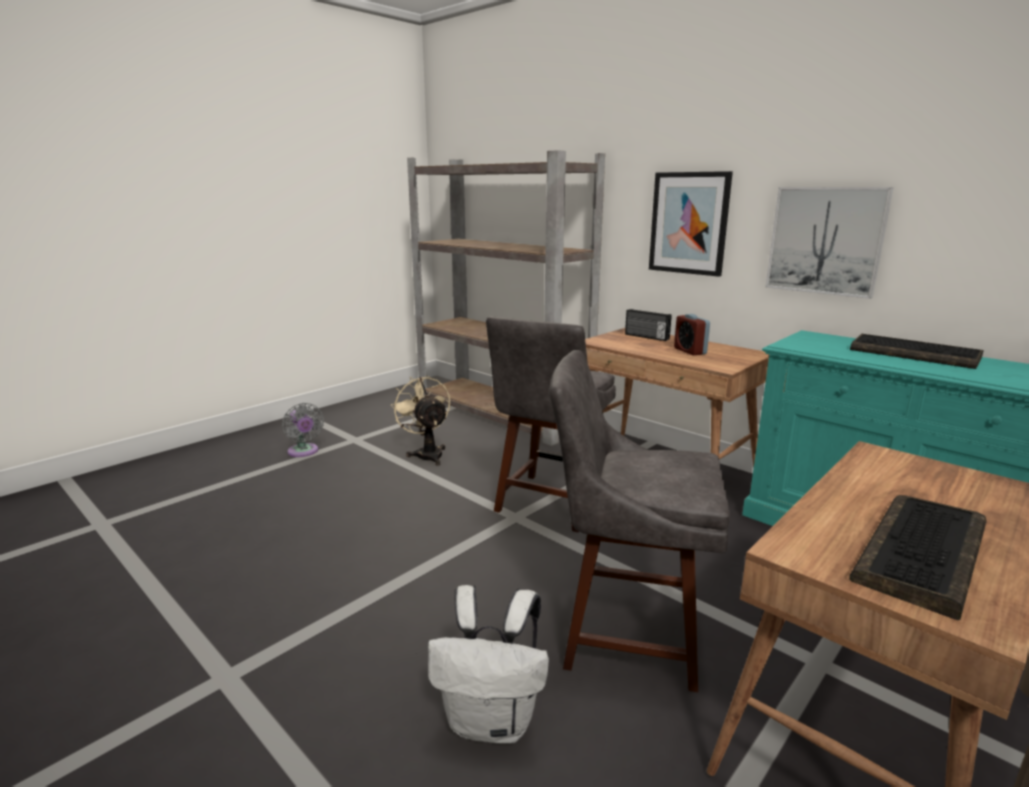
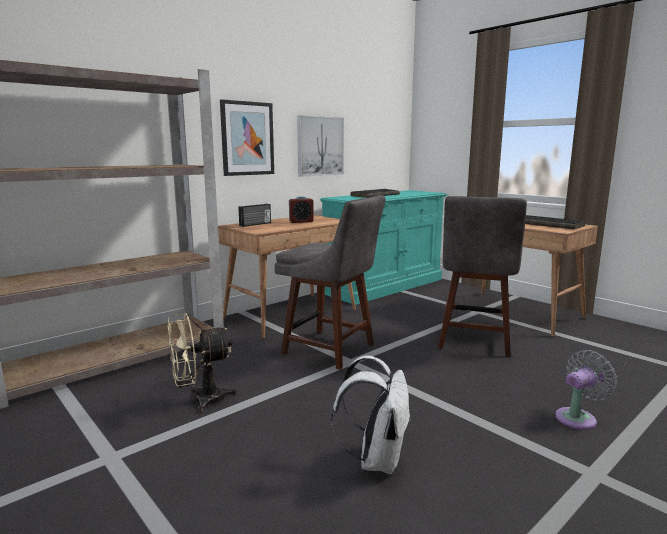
camera: 85 degrees left, 5 degrees down
grey fan [282,403,324,457] -> grey fan moved to [555,350,617,430]
white backpack [428,585,549,744] -> white backpack moved to [331,356,411,474]

